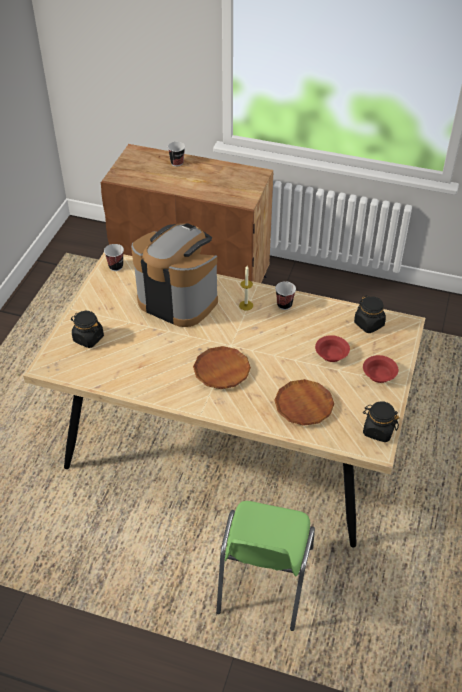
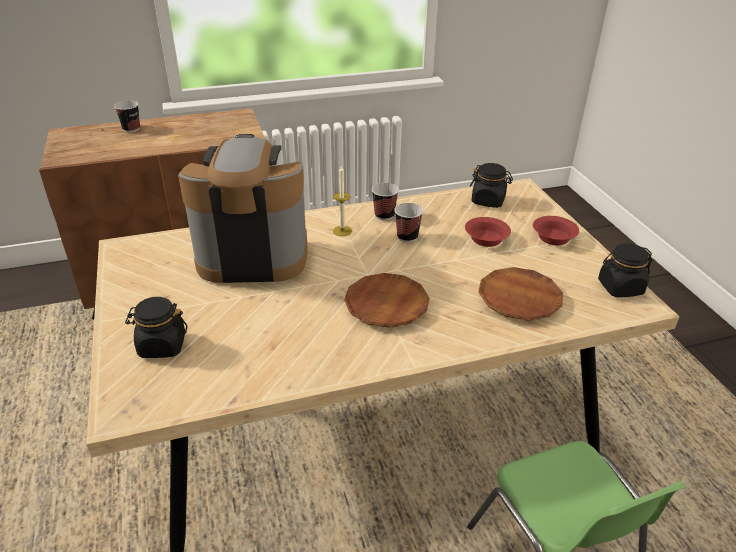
camera: 35 degrees left, 10 degrees down
cup [104,244,124,271] -> cup moved to [394,203,423,242]

